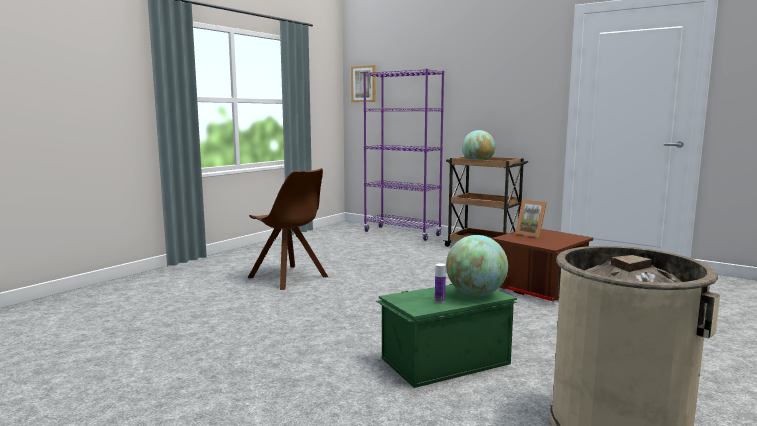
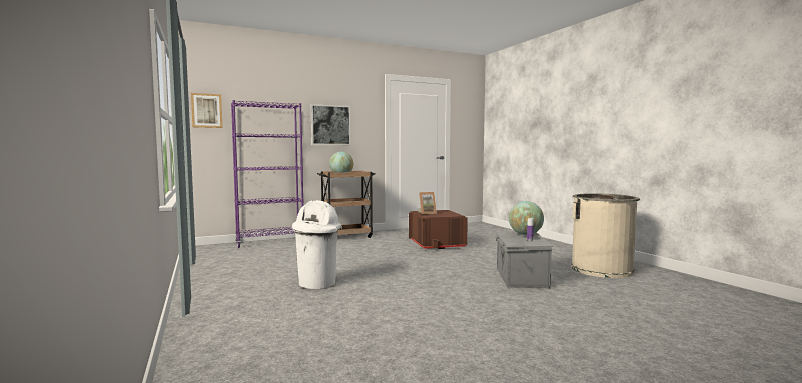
camera: 60 degrees left, 5 degrees down
brown chair [248,168,328,290] -> white trash can [292,200,342,289]
green storage box [376,284,517,388] -> grey storage box [495,232,554,288]
none -> picture [311,104,351,145]

